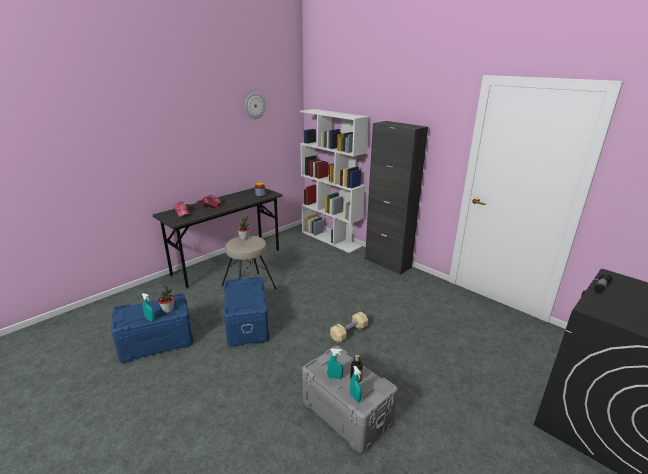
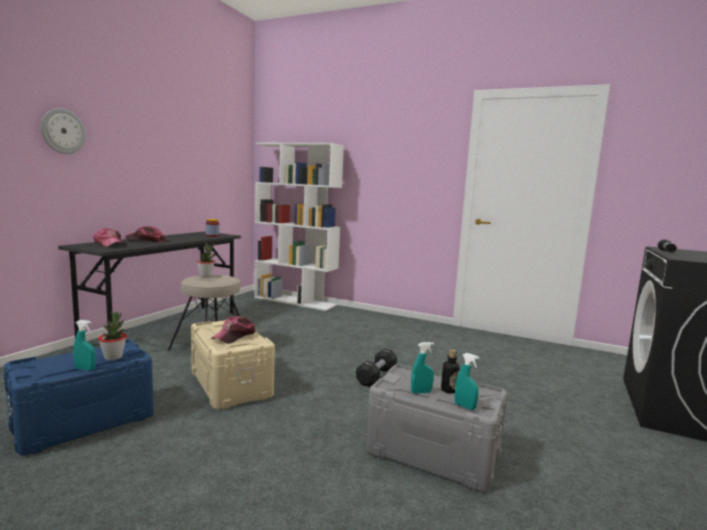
camera: 20 degrees left, 15 degrees down
blue storage box [224,277,269,347] -> beige storage box [191,319,275,409]
wall clock [245,92,266,119] -> wall clock moved to [41,108,86,154]
beige dumbbell [330,311,368,342] -> black dumbbell [356,348,397,387]
black cabinet [365,121,428,275] -> none
none -> cap [211,316,256,344]

